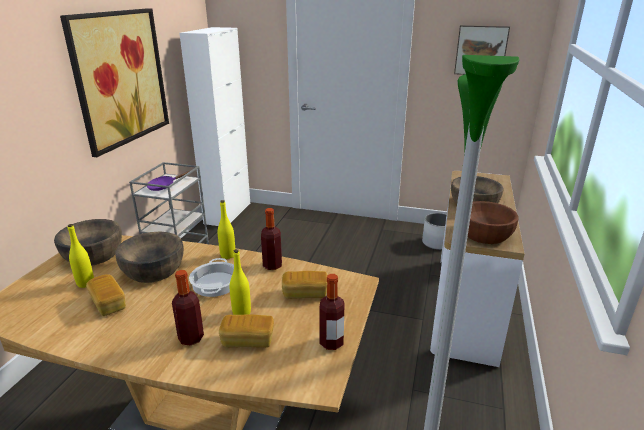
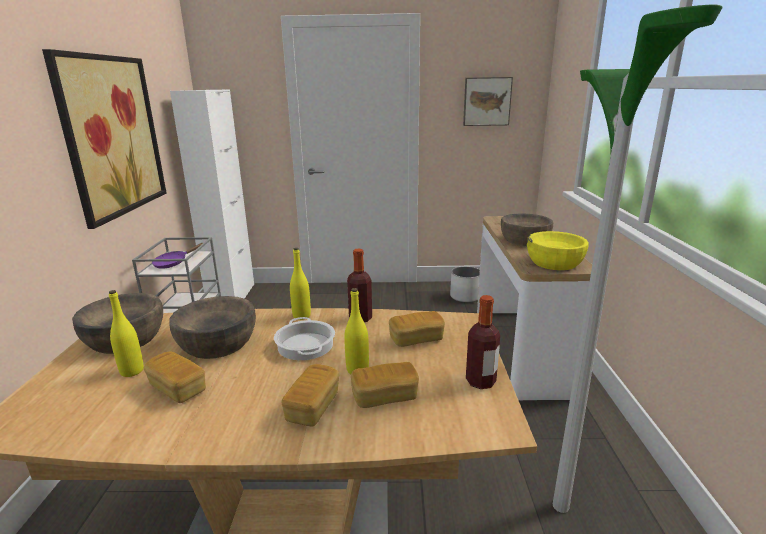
camera: 15 degrees left, 5 degrees down
bottle [172,270,204,346] -> bread [282,364,339,427]
brown bowl [468,201,519,244] -> yellow bowl [527,231,589,270]

